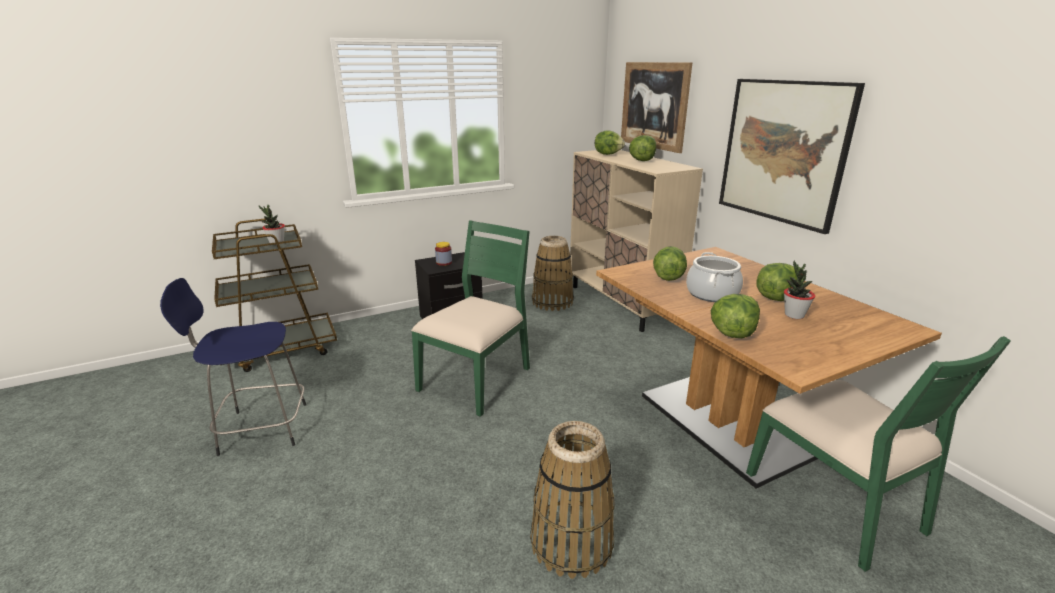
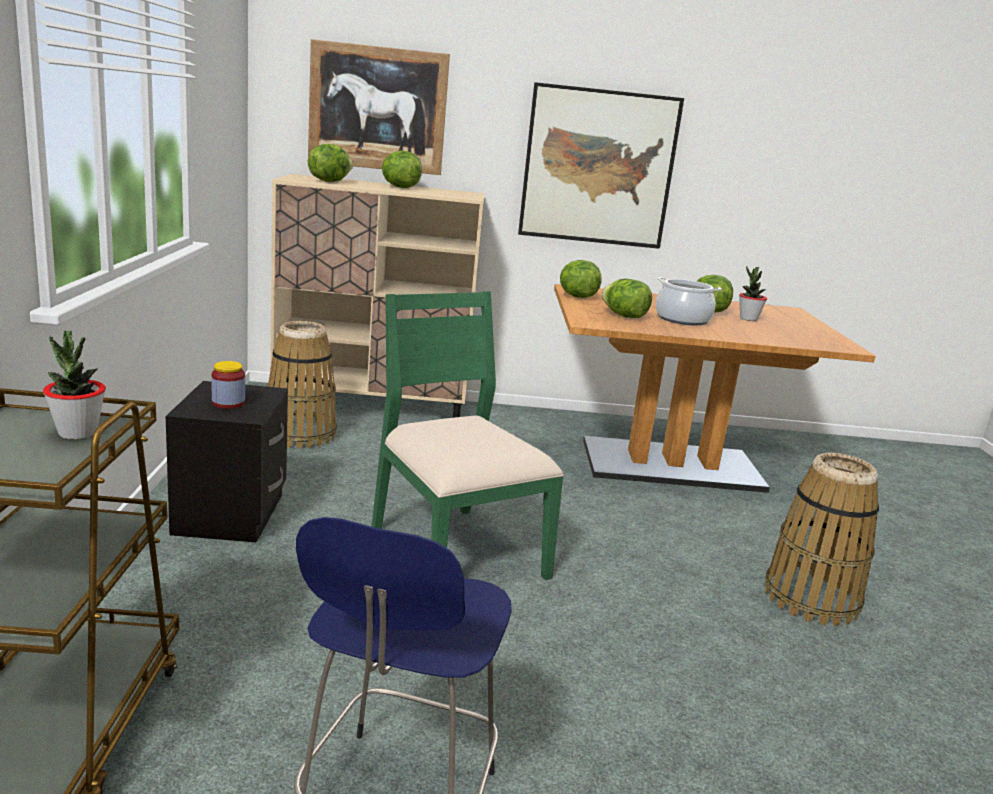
camera: 65 degrees left, 5 degrees down
lettuce [711,294,760,338] -> lettuce moved to [560,260,602,298]
green chair [746,336,1011,572] -> none

